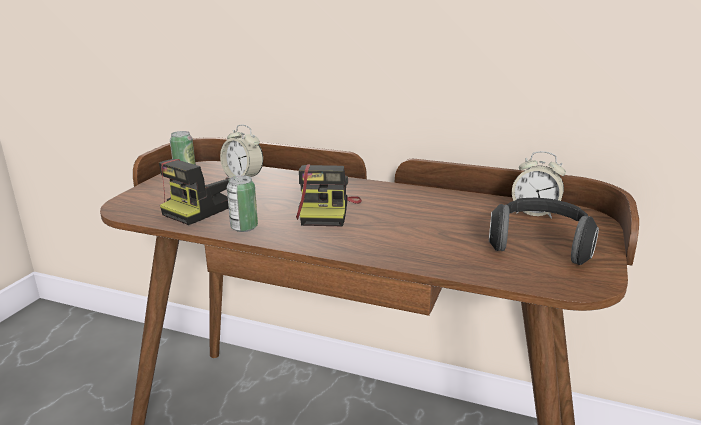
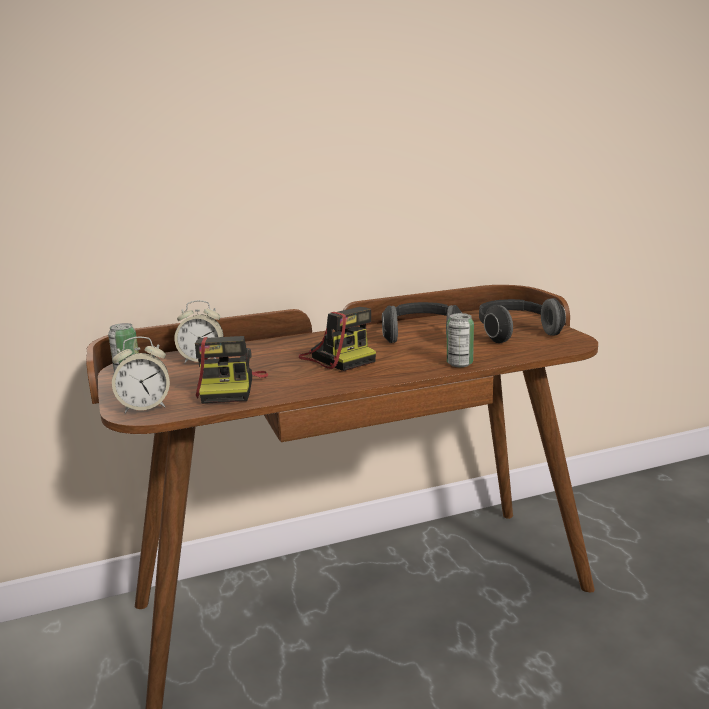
camera: 40 degrees left, 5 degrees down
can [227,175,258,232] -> can moved to [447,313,474,367]
alarm clock [512,151,566,219] -> alarm clock moved to [112,336,170,413]
none -> headphones [382,302,462,343]

